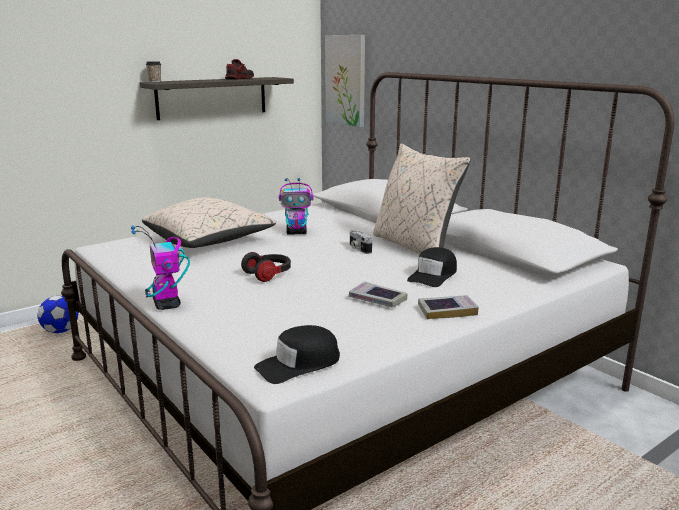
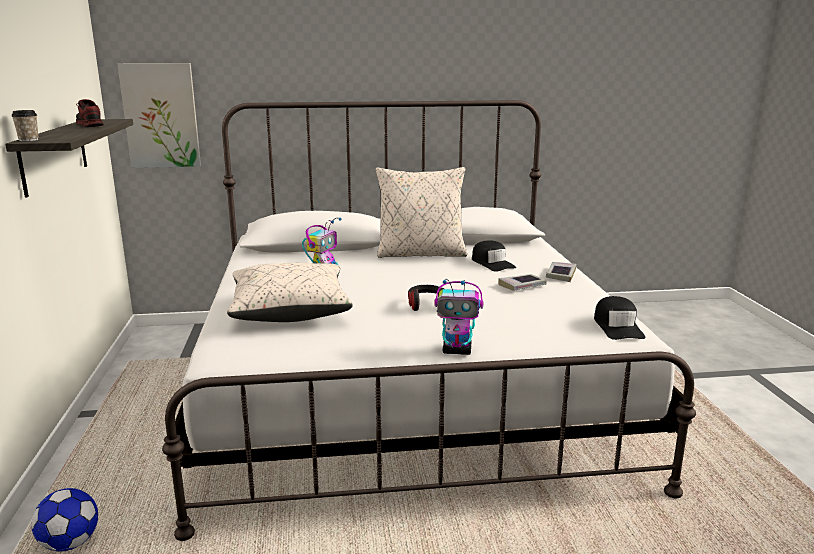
camera: 60 degrees left, 0 degrees up
camera [350,230,372,254] -> none

